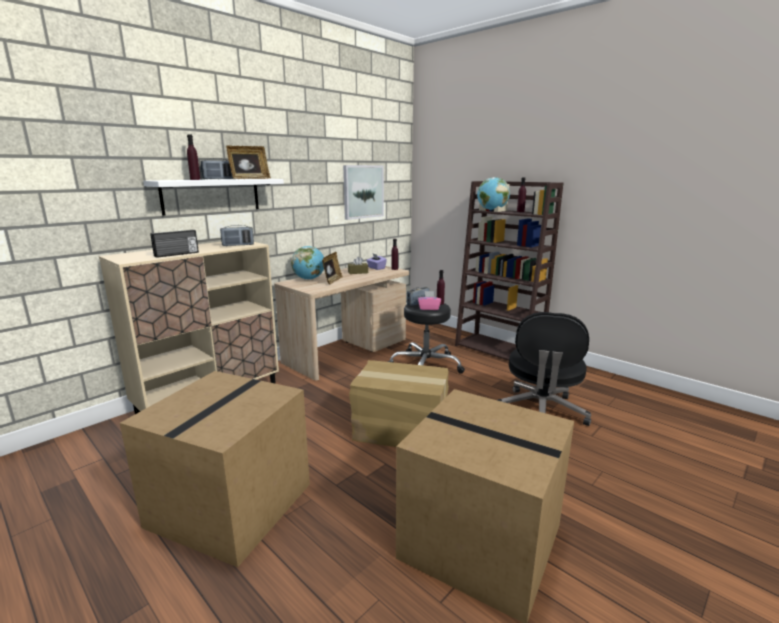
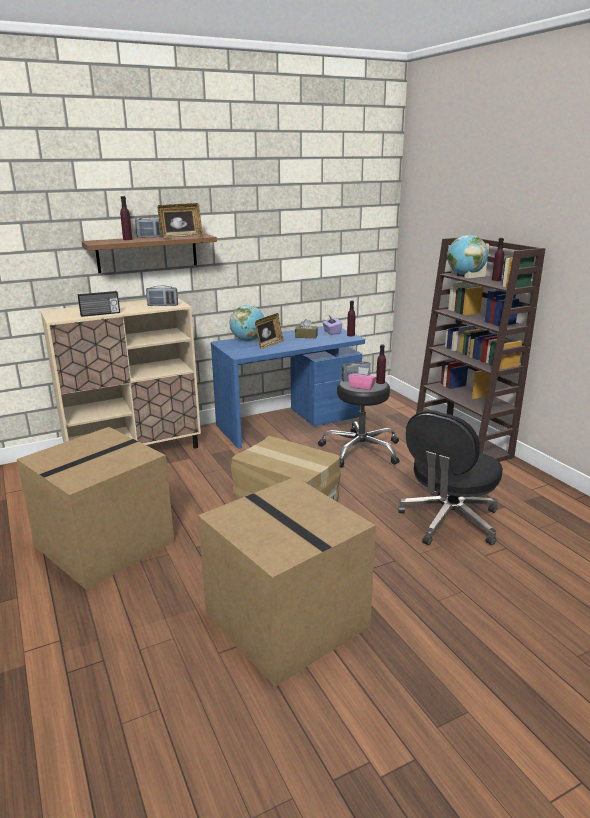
camera: 20 degrees right, 5 degrees up
white shelf [143,179,284,216] -> brown shelf [81,233,217,273]
beige desk [274,266,409,381] -> blue desk [211,326,365,448]
picture [343,165,384,220] -> none

